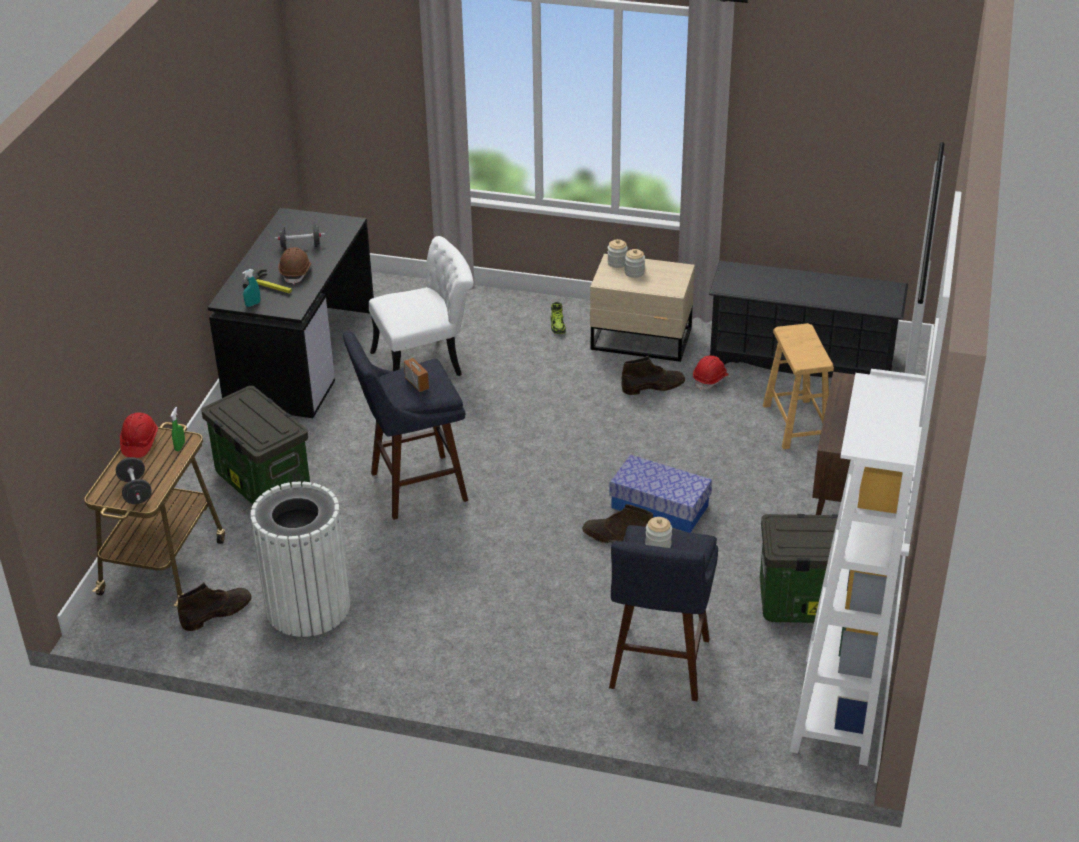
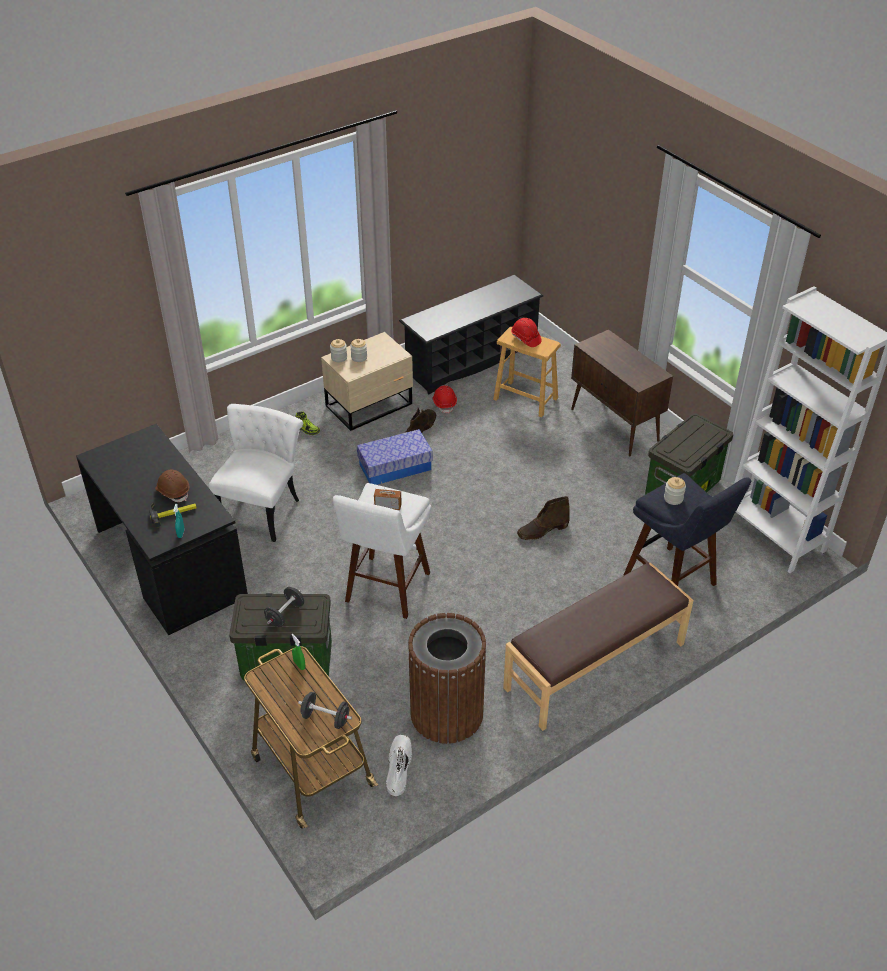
camera: 50 degrees left, 5 degrees up
red hard hat [120,413,158,458] -> red hard hat moved to [511,318,542,347]
brown boot [178,582,252,631] -> white boot [386,735,412,796]
white trash can [250,481,350,637] -> brown trash can [408,613,487,744]
black dumbbell [274,223,325,250] -> black dumbbell moved to [264,587,304,627]
blue stool [343,331,468,520] -> white stool [333,483,431,619]
storage box [609,455,712,533] -> storage box moved to [357,429,433,485]
none -> brown bench [503,563,694,731]

